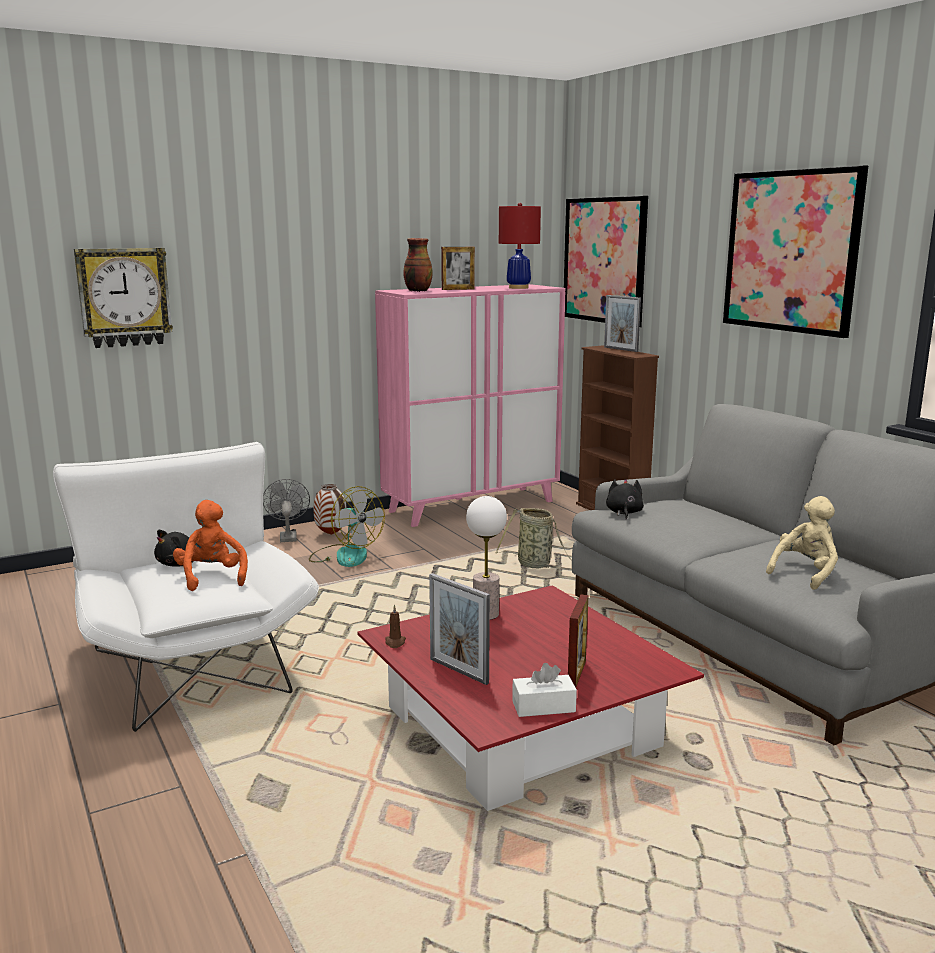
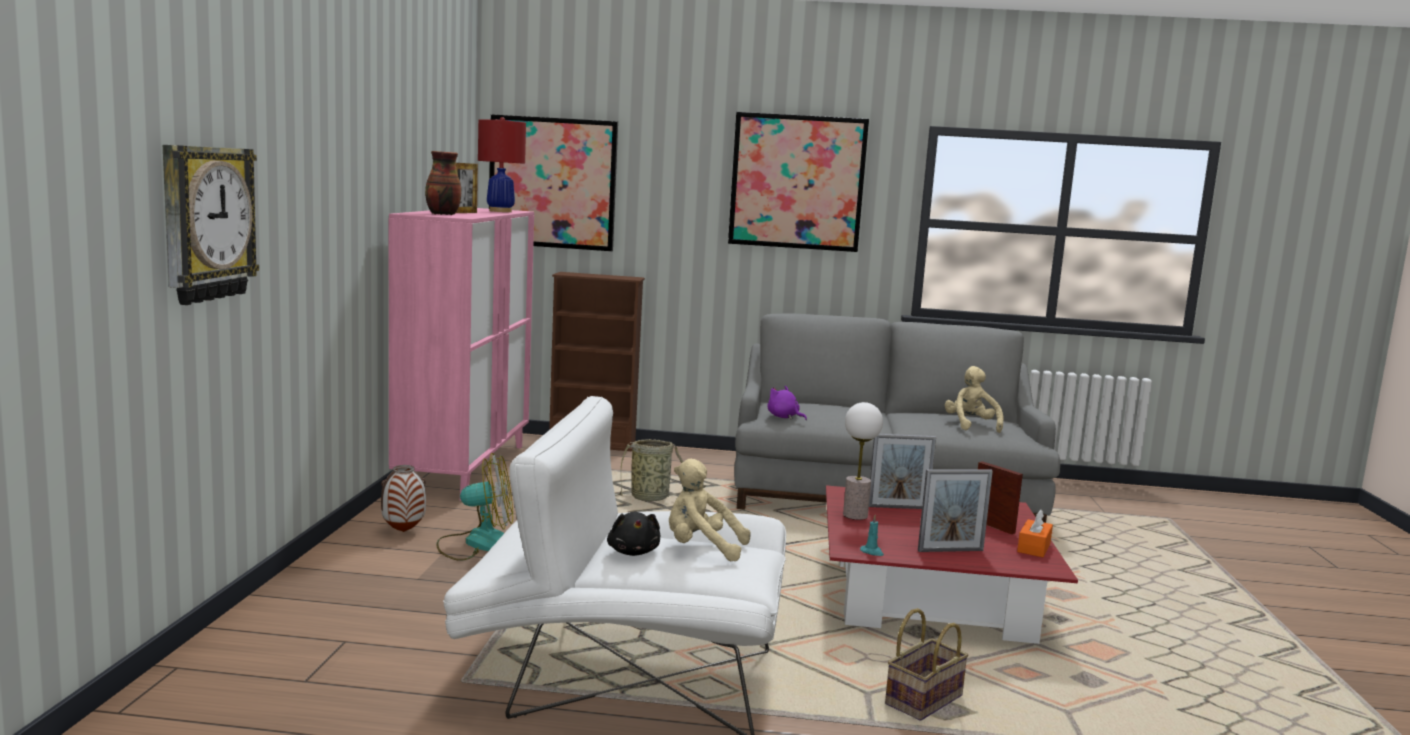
camera: 55 degrees left, 5 degrees down
orange plush toy [173,500,248,591] -> beige plush toy [669,459,751,561]
grey fan [263,479,310,542] -> none
brown candle [385,605,406,648] -> turquoise candle [860,515,884,556]
white tissue box [512,663,577,717] -> orange tissue box [1017,510,1053,557]
picture frame [604,295,641,352] -> picture frame moved to [869,434,936,509]
black plush toy [606,479,644,520] -> purple plush toy [767,386,807,420]
none -> basket [885,608,969,720]

